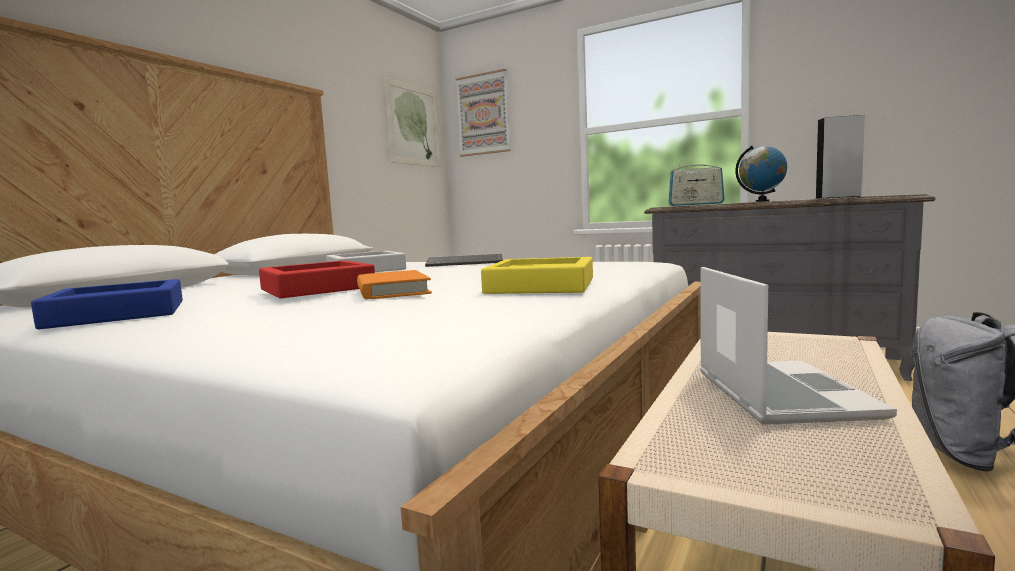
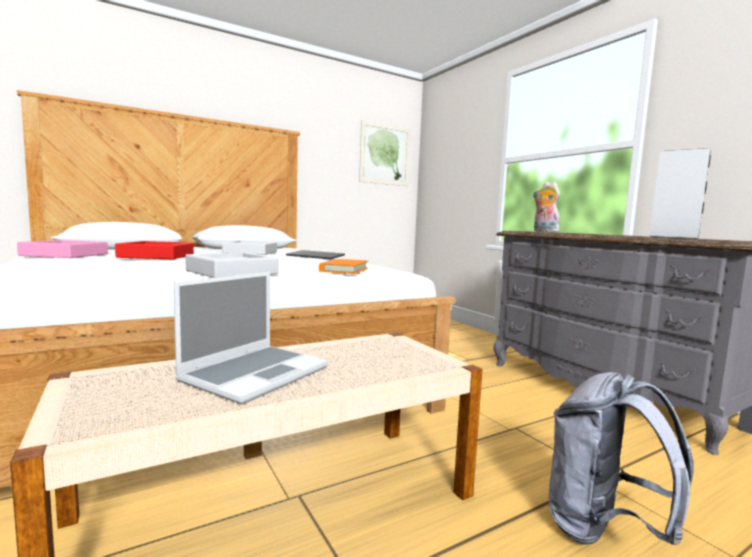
camera: 30 degrees right, 0 degrees up
blue tray [31,279,183,329] -> pink tray [17,240,108,258]
orange book [357,270,432,299] -> orange book moved to [319,259,368,274]
picture [456,69,511,157] -> none
yellow tray [481,257,593,294] -> grey tray [185,253,278,278]
radio [668,161,725,206] -> plush toy [533,181,560,232]
globe [735,146,787,202] -> none

